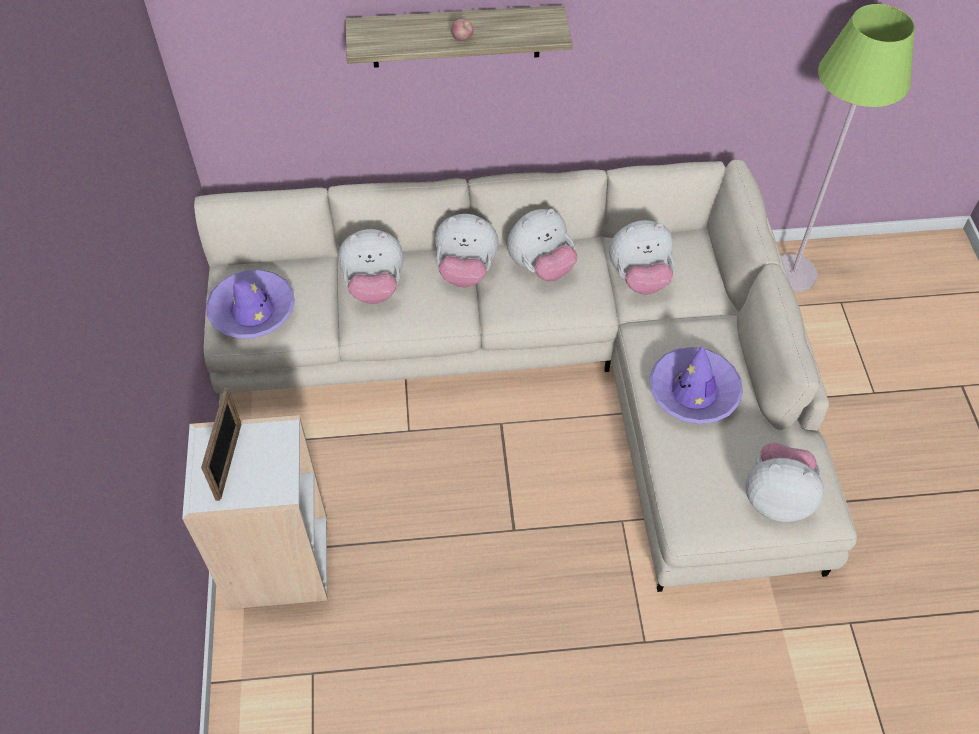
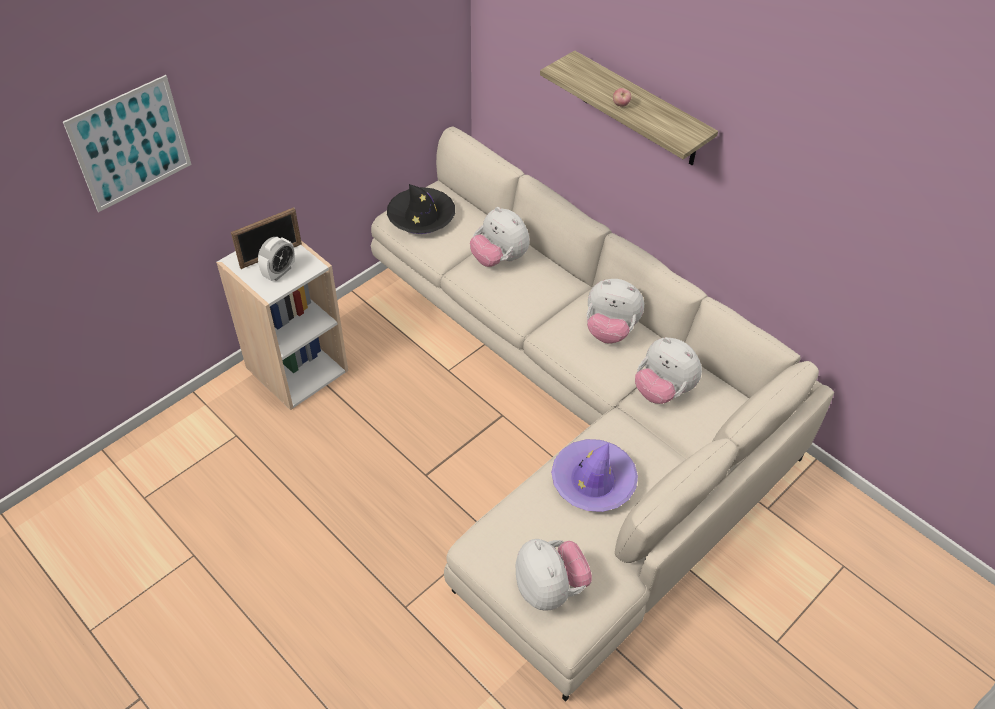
camera: 50 degrees right, 5 degrees down
purple hat [206,270,295,339] -> black hat [387,184,455,234]
plush toy [435,214,499,287] -> none
green floor lamp [781,4,914,292] -> none
none -> picture [63,75,192,212]
none -> alarm clock [258,237,295,281]

